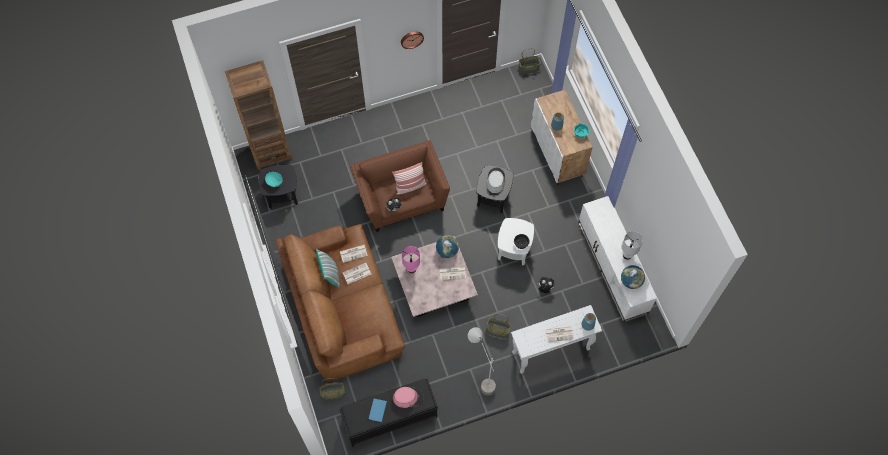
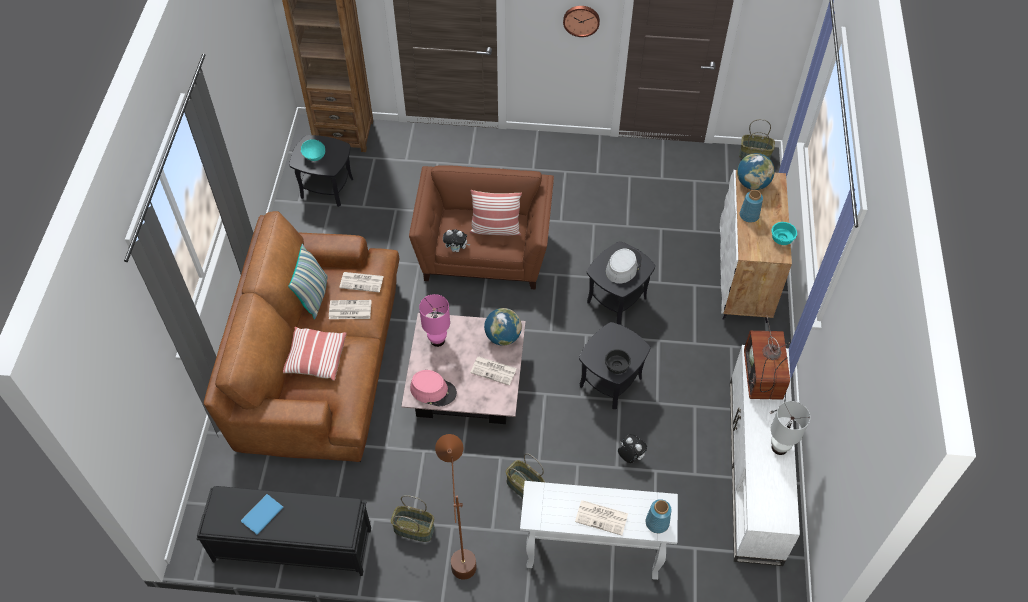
camera: 25 degrees right, 10 degrees down
basket [320,378,345,401] -> basket moved to [391,495,435,542]
pink hat [393,387,424,408] -> pink hat moved to [410,370,457,406]
grey floor lamp [468,327,496,395] -> brown floor lamp [435,434,477,580]
white side table [498,218,534,265] -> black side table [579,322,650,409]
globe [621,265,645,289] -> globe moved to [737,153,775,190]
none -> pillow [283,327,347,381]
none -> television [744,315,790,414]

